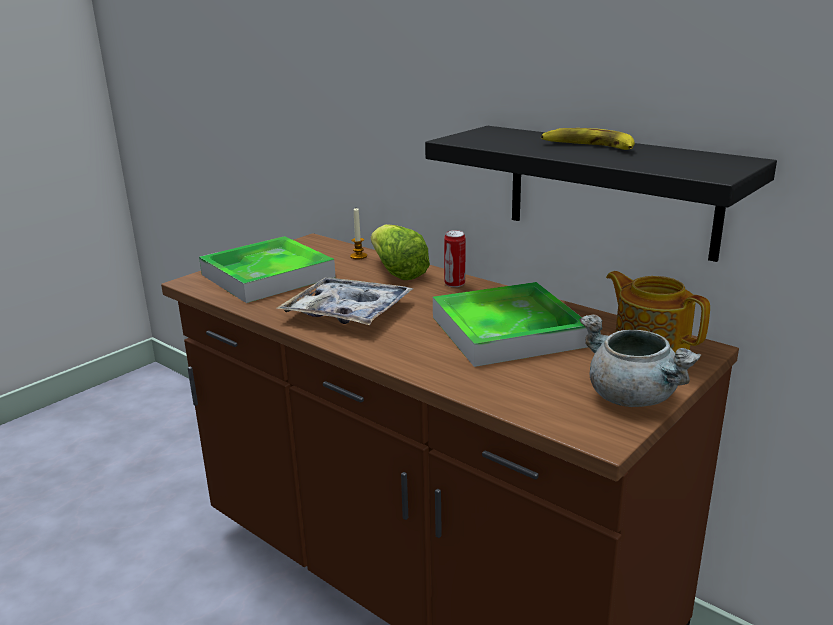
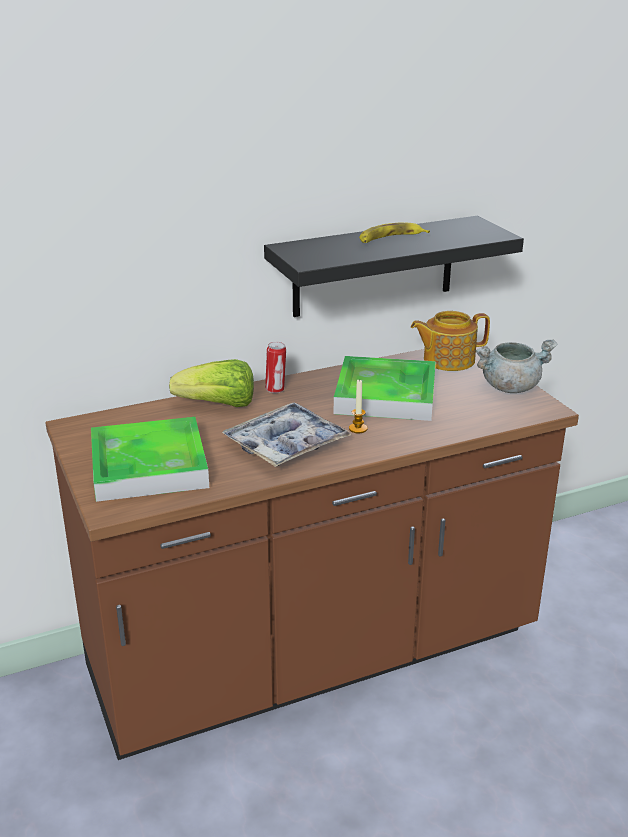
camera: 65 degrees left, 5 degrees up
candle [350,208,367,259] -> candle moved to [349,379,367,433]

